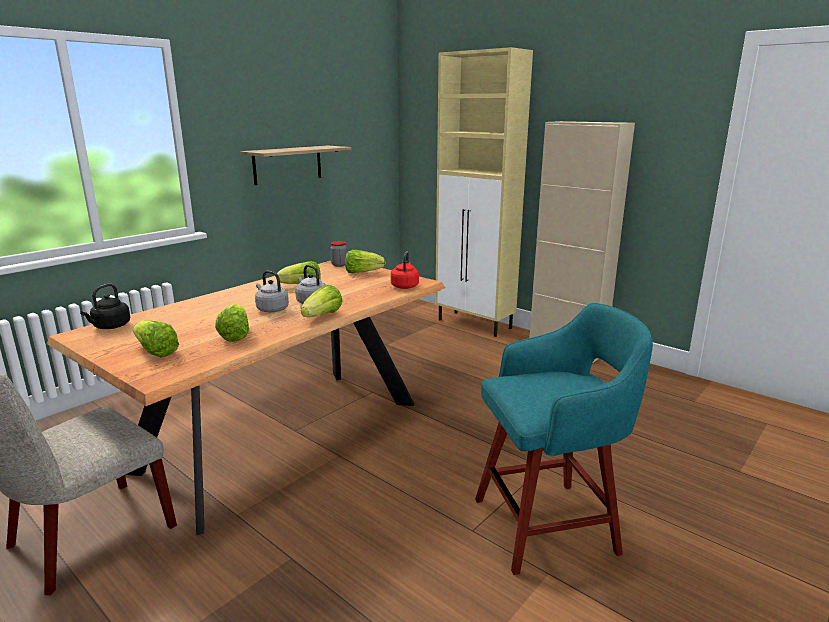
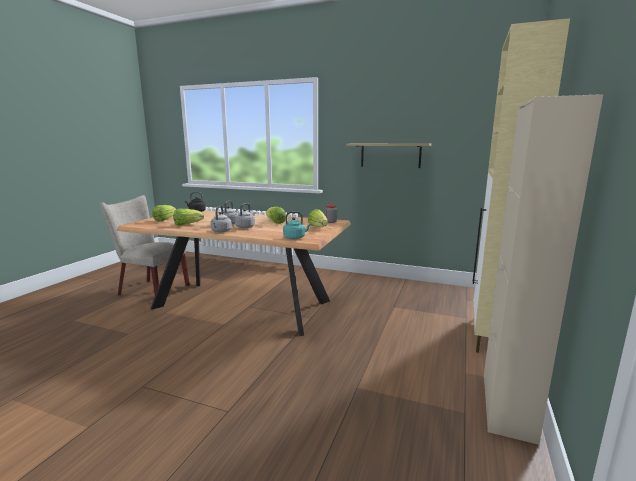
camera: 70 degrees right, 5 degrees down
lettuce [301,285,343,317] -> grey kettle [210,206,232,232]
red kettle [391,252,419,289] -> turquoise kettle [283,211,312,239]
turquoise stool [475,303,653,575] -> none

